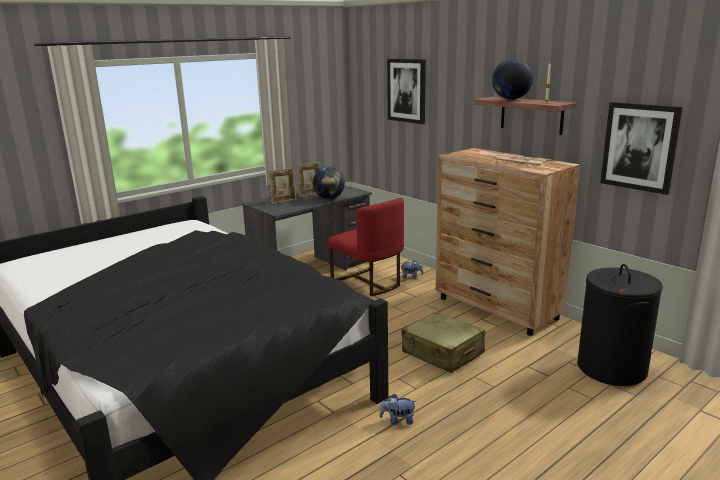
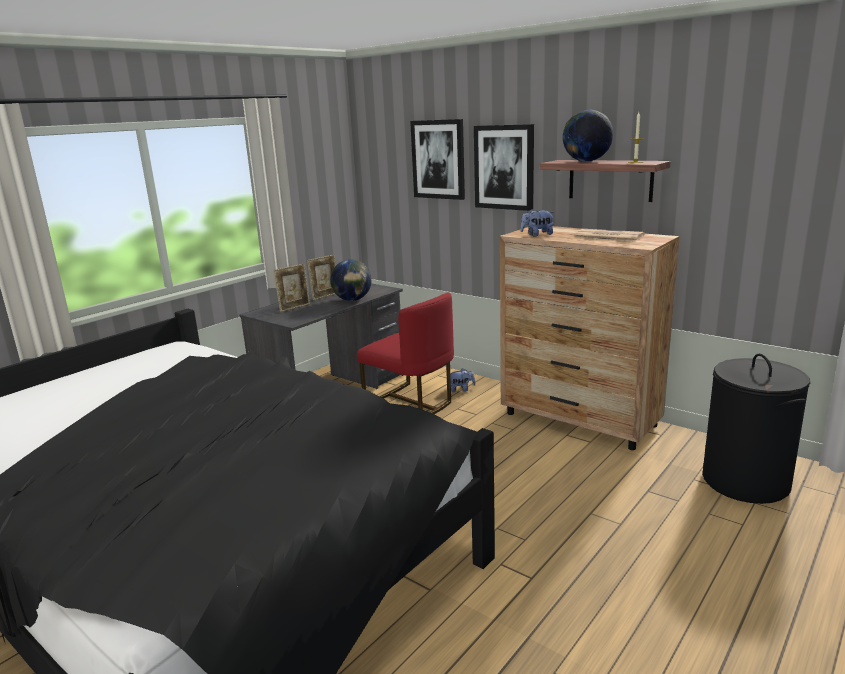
camera: 10 degrees left, 0 degrees up
plush toy [379,394,416,425] -> plush toy moved to [520,209,554,237]
beige suitcase [401,312,485,373] -> none
picture [600,102,682,195] -> picture moved to [474,124,534,211]

